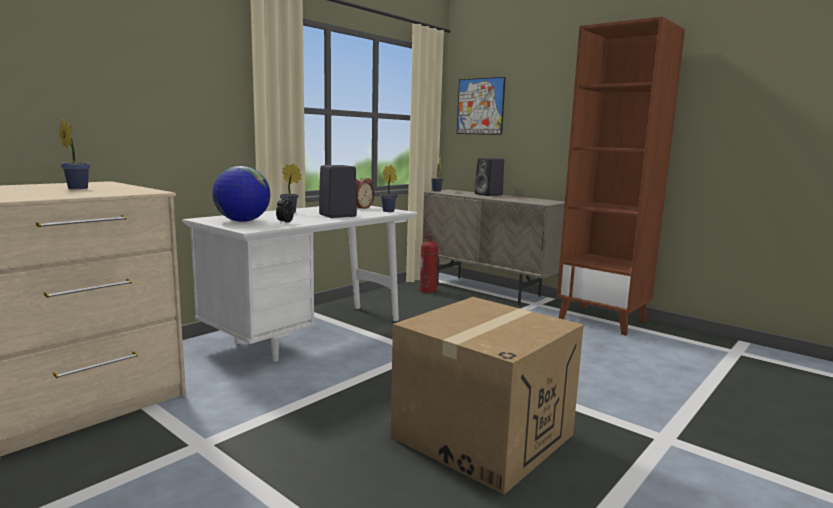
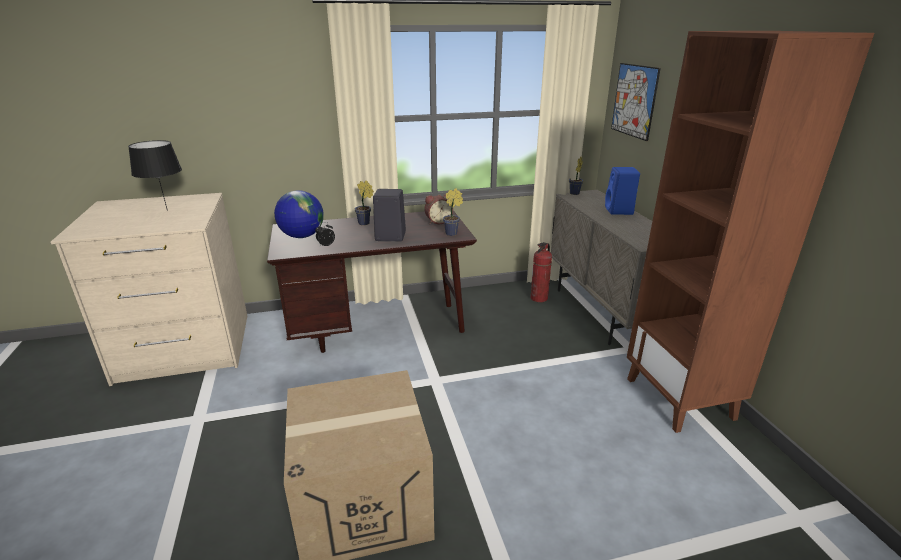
camera: 35 degrees right, 15 degrees up
potted plant [59,119,90,189] -> black table lamp [128,140,182,211]
white desk [182,206,417,362] -> brown desk [267,210,477,353]
black speaker [475,158,504,196] -> blue speaker [605,167,640,215]

